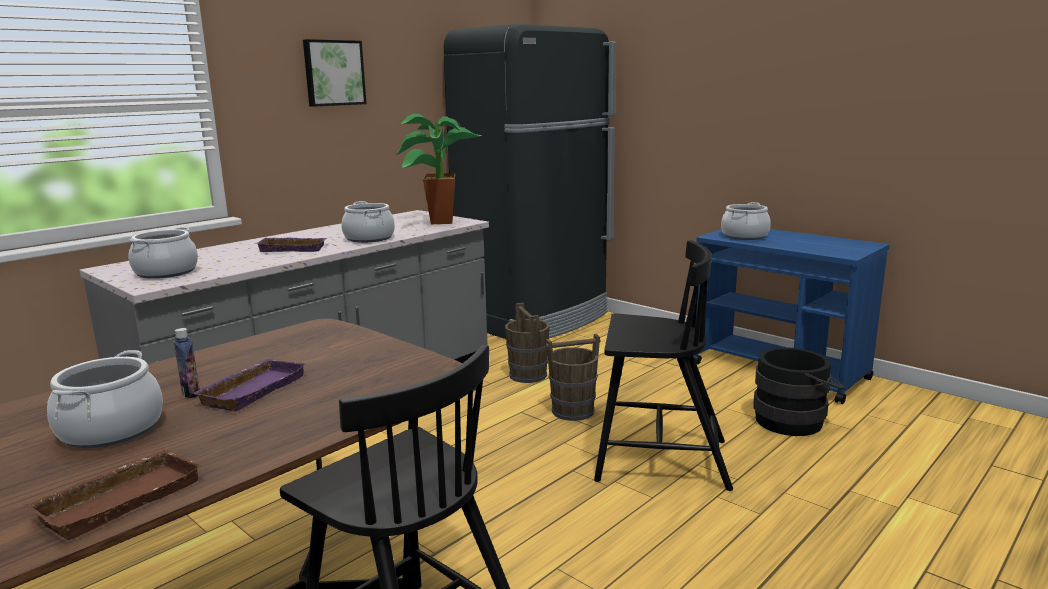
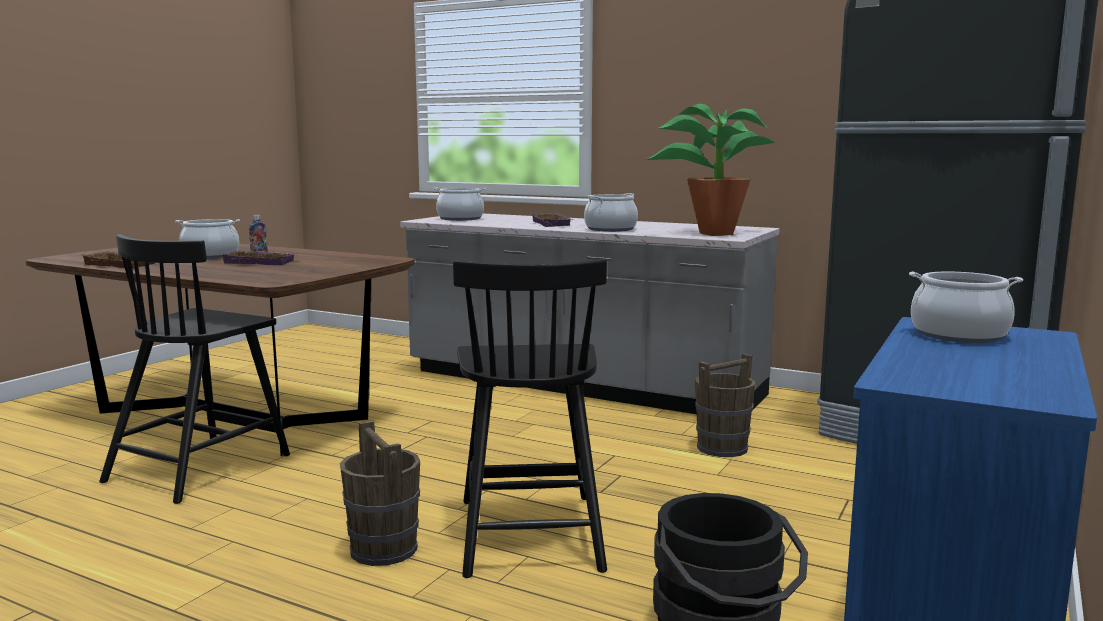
camera: 75 degrees right, 5 degrees down
picture [303,39,367,107] -> none
brown bucket [545,334,600,421] -> brown bucket moved to [340,420,420,566]

